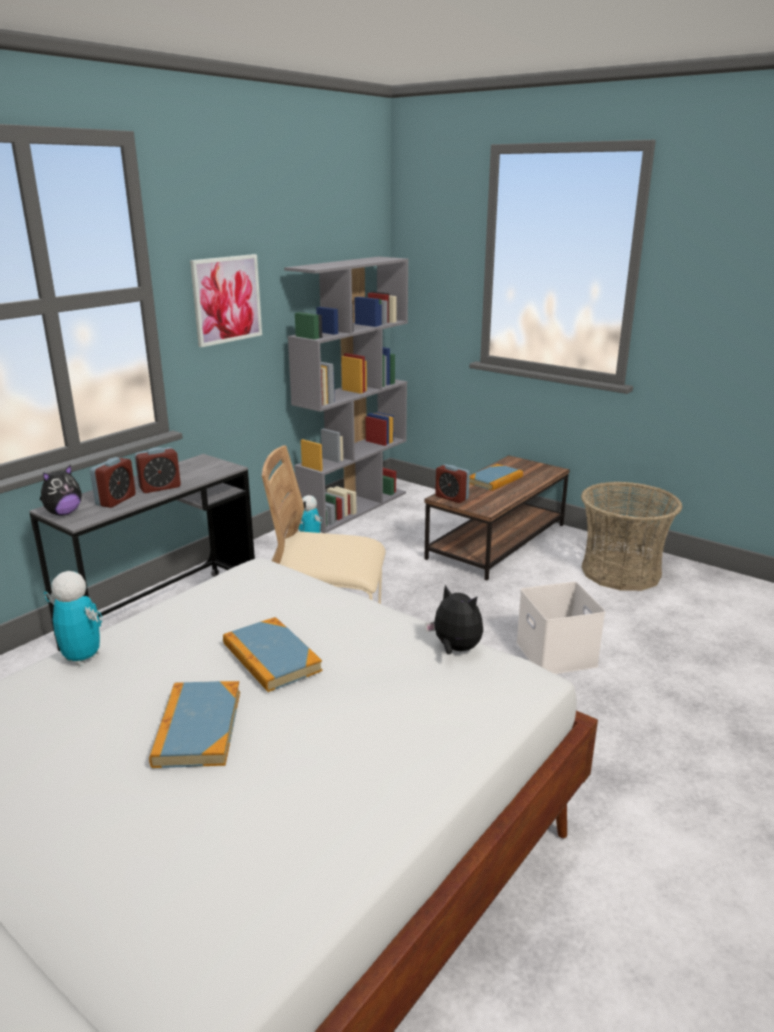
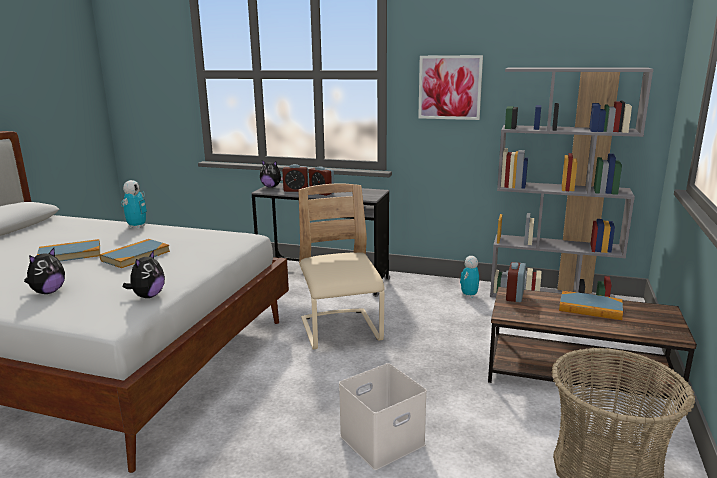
camera: 70 degrees right, 5 degrees down
none -> plush toy [24,248,65,294]

